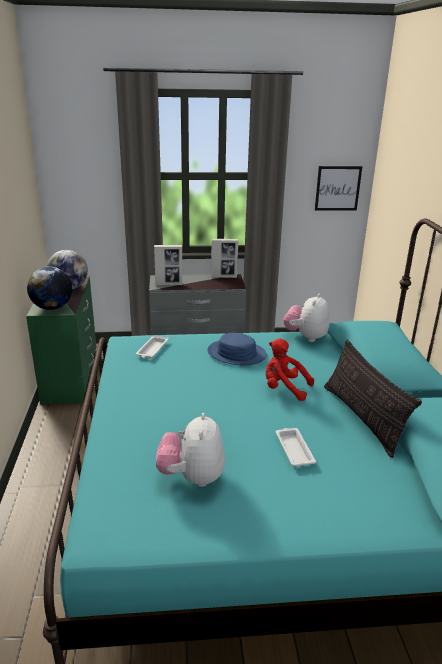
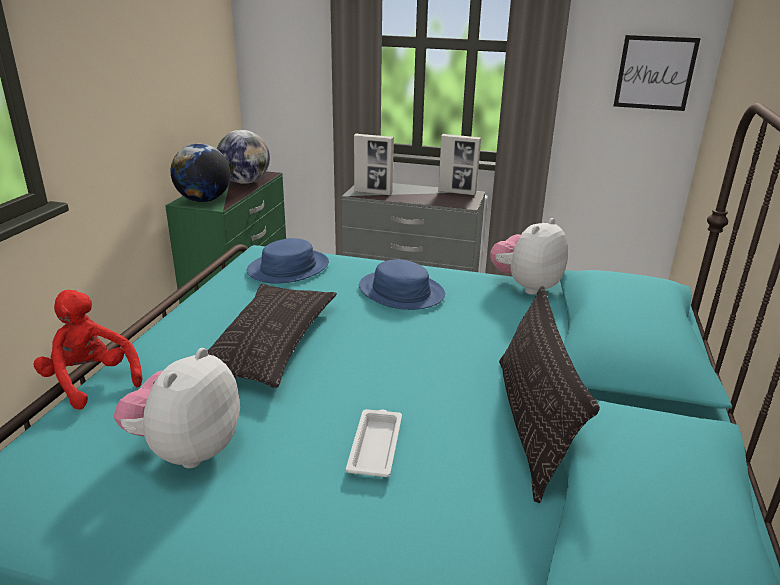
camera: 20 degrees right, 0 degrees up
white tray [136,335,169,358] -> blue hat [247,238,329,284]
red plush toy [266,339,314,401] -> red plush toy moved to [34,290,142,410]
none -> pillow [208,284,337,388]

